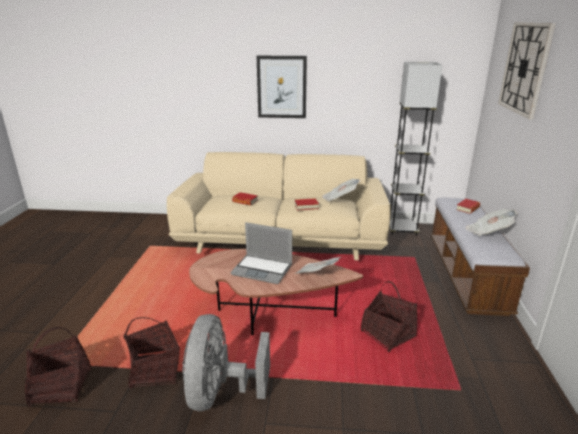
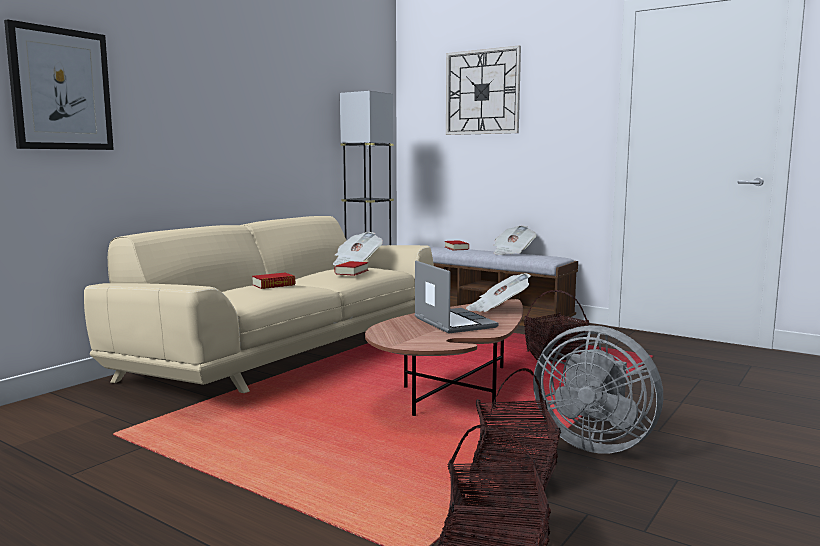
camera: 60 degrees left, 15 degrees down
laptop [231,222,292,284] -> laptop turned 75 degrees counterclockwise [414,261,499,334]
picture [257,56,307,118] -> picture moved to [4,19,114,150]

